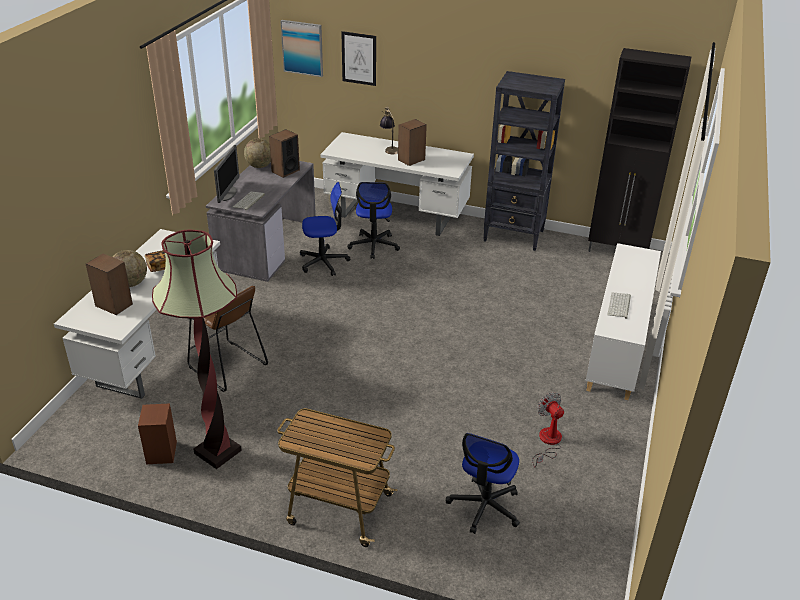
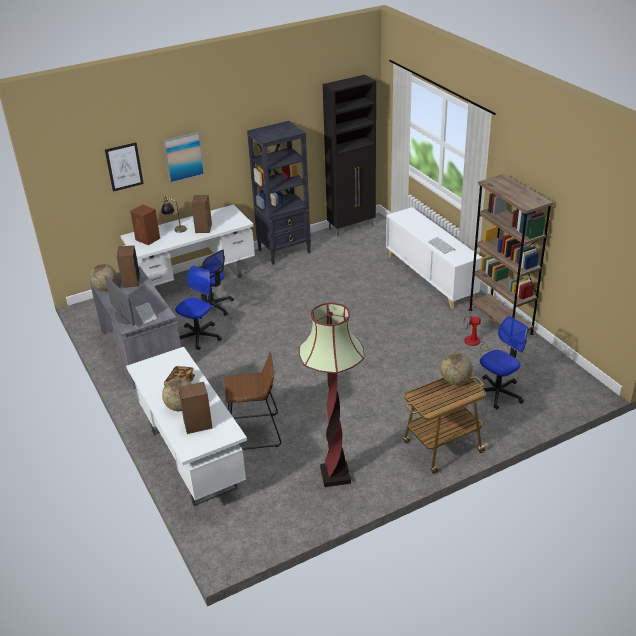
camera: 45 degrees left, 0 degrees up
brown speaker [138,403,177,464] -> brown speaker moved to [130,204,160,245]
picture [281,20,323,77] -> picture moved to [163,132,205,183]
office chair [446,433,520,534] -> office chair turned 105 degrees counterclockwise [480,316,528,410]
none -> globe [440,352,473,385]
none -> brown bookcase [469,174,554,335]

